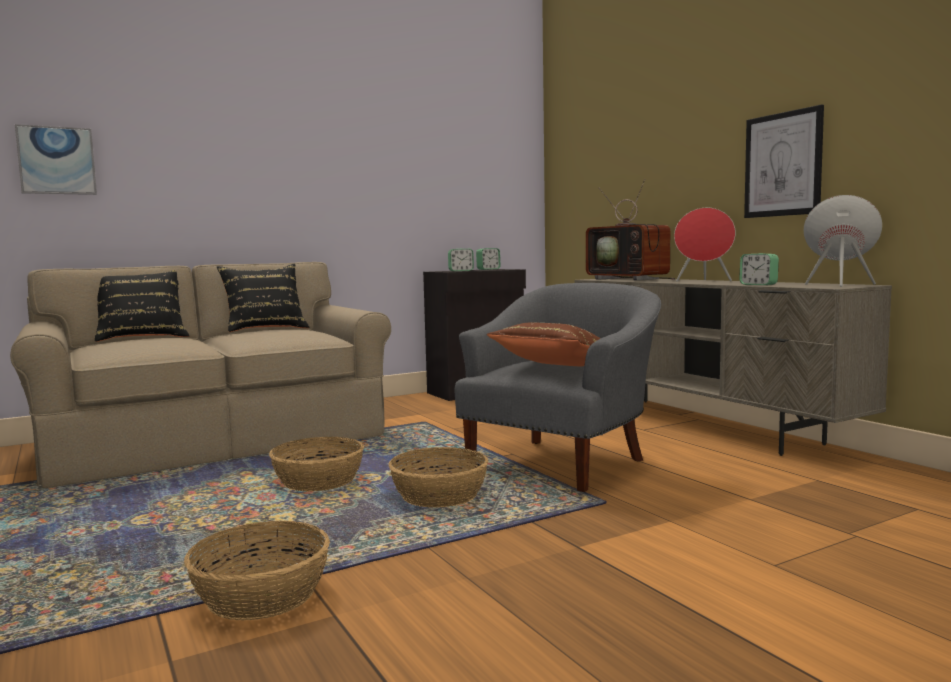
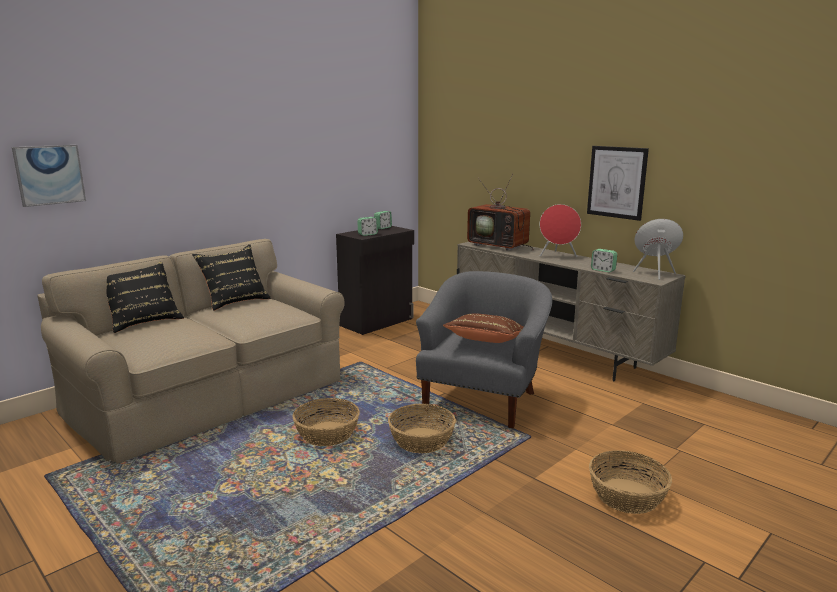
camera: 15 degrees left, 10 degrees up
basket [184,521,330,620] -> basket moved to [589,450,672,514]

